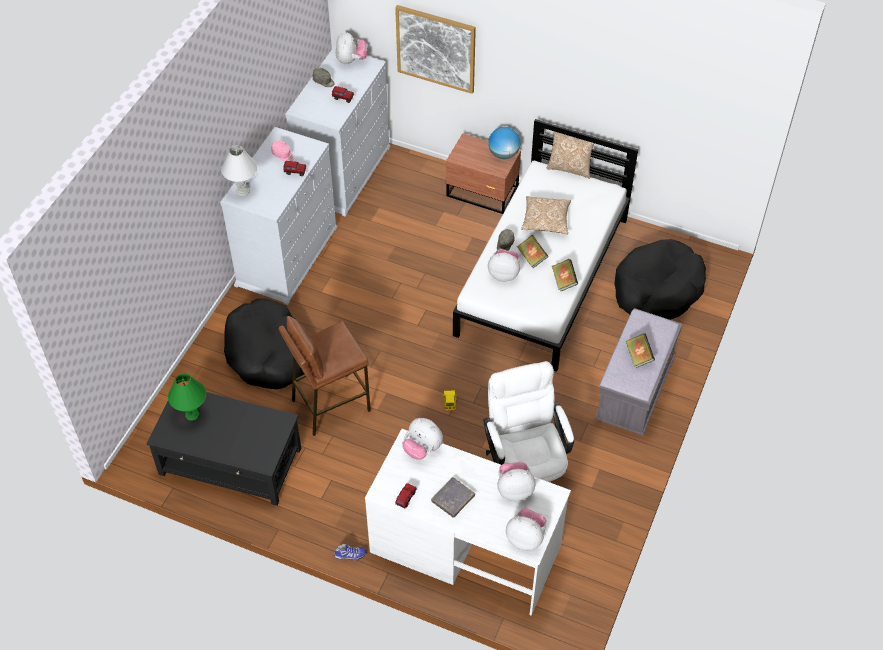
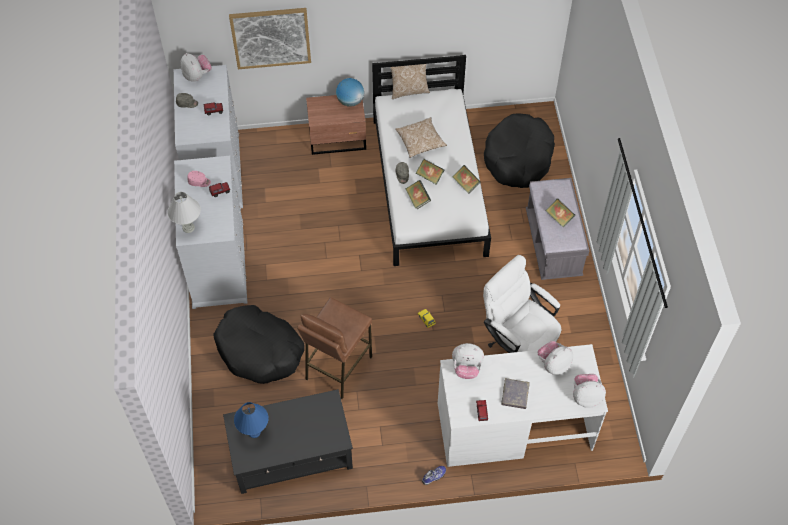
camera: 30 degrees left, 5 degrees up
green table lamp [168,373,206,421] -> blue table lamp [234,402,269,438]
plush toy [488,249,520,282] -> book [406,180,431,209]

